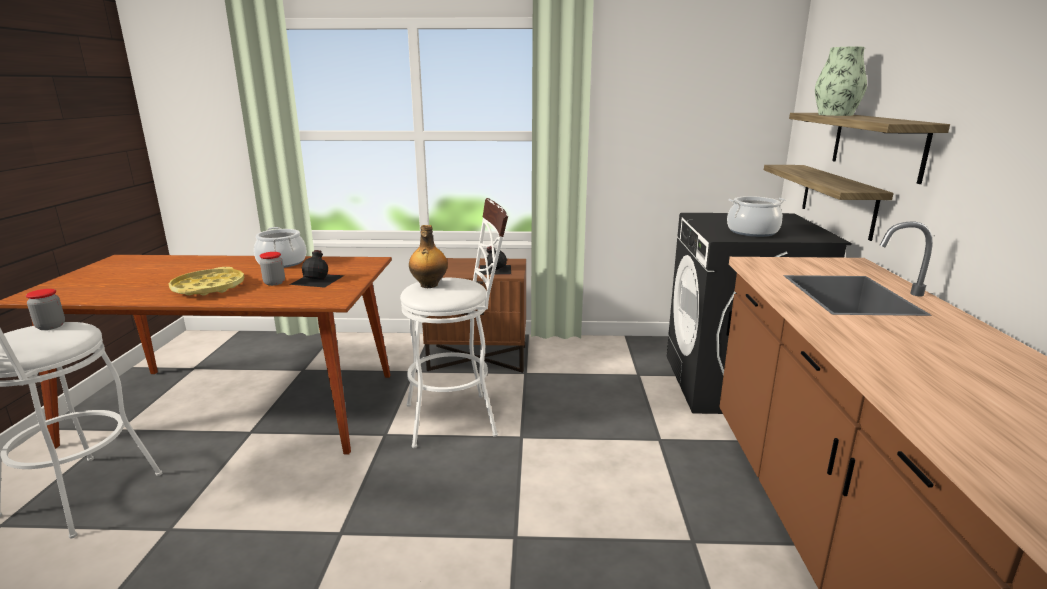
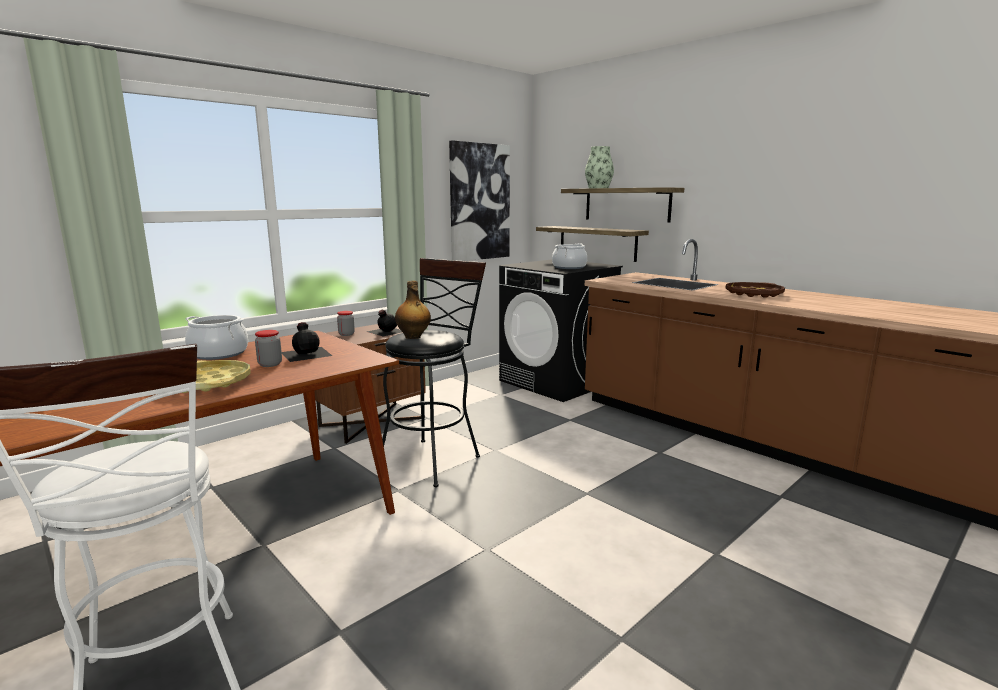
camera: 45 degrees left, 5 degrees down
jar [26,289,65,330] -> jar moved to [337,311,355,336]
white stool [400,198,508,448] -> black stool [382,258,486,487]
none -> picture [449,140,510,261]
none -> brown tray [725,282,785,298]

